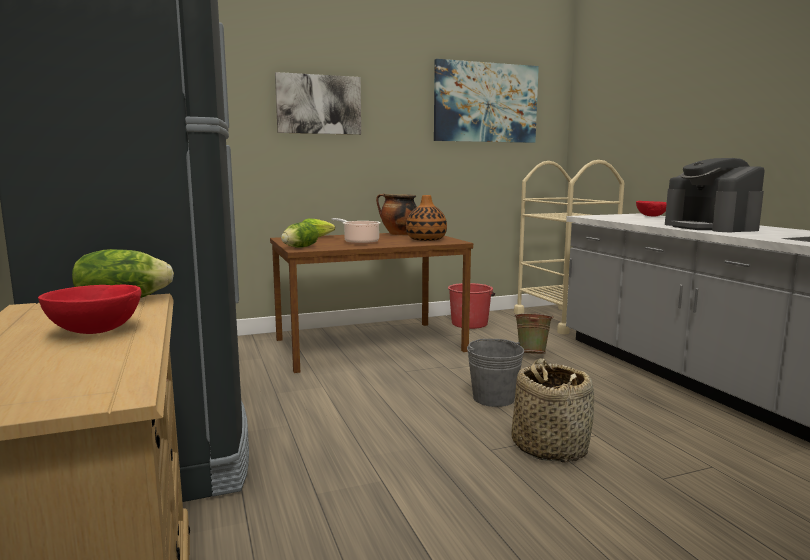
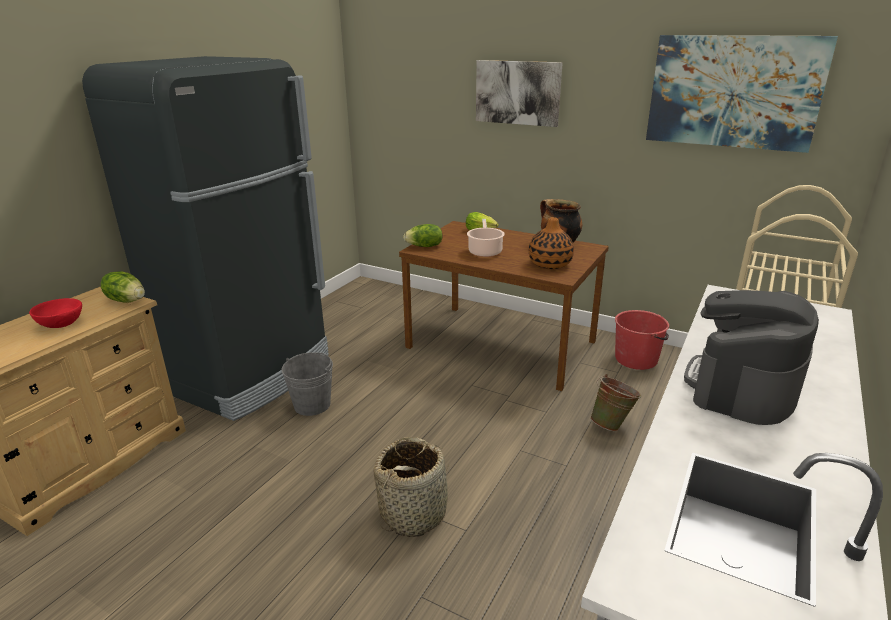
camera: 50 degrees right, 15 degrees up
grey bucket [467,339,524,407] -> grey bucket moved to [282,352,333,416]
red bowl [636,201,667,216] -> none

